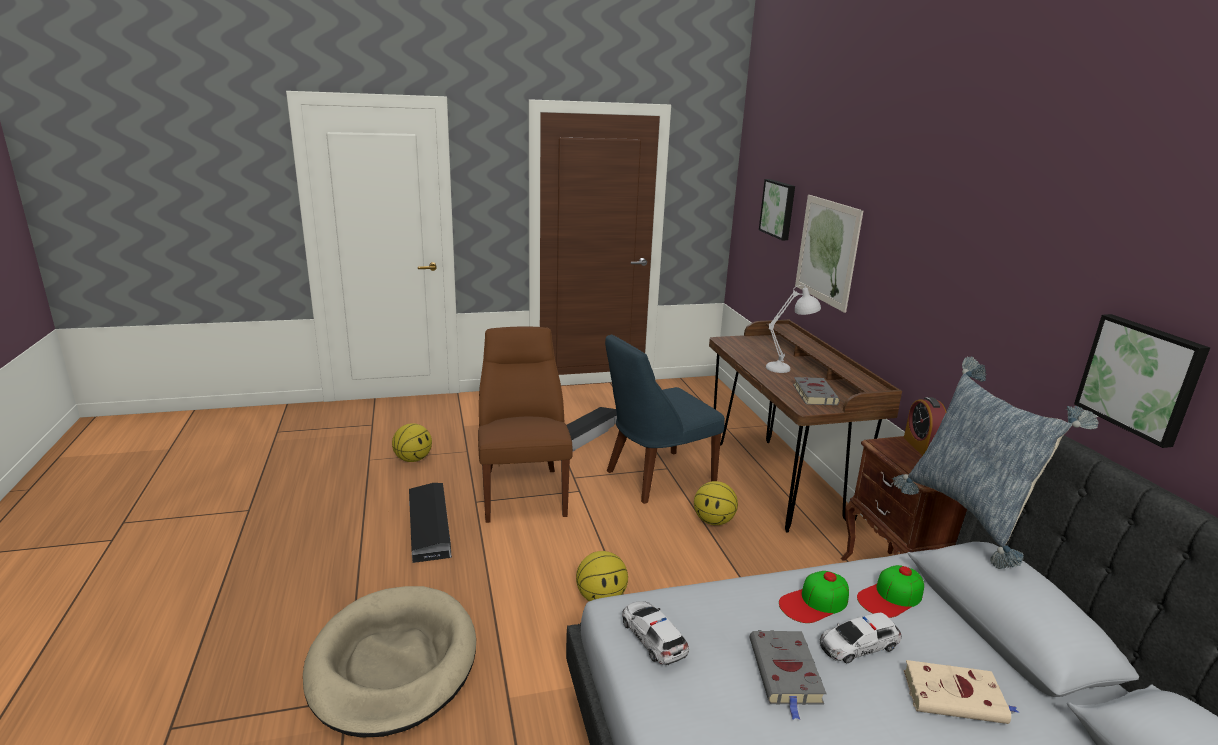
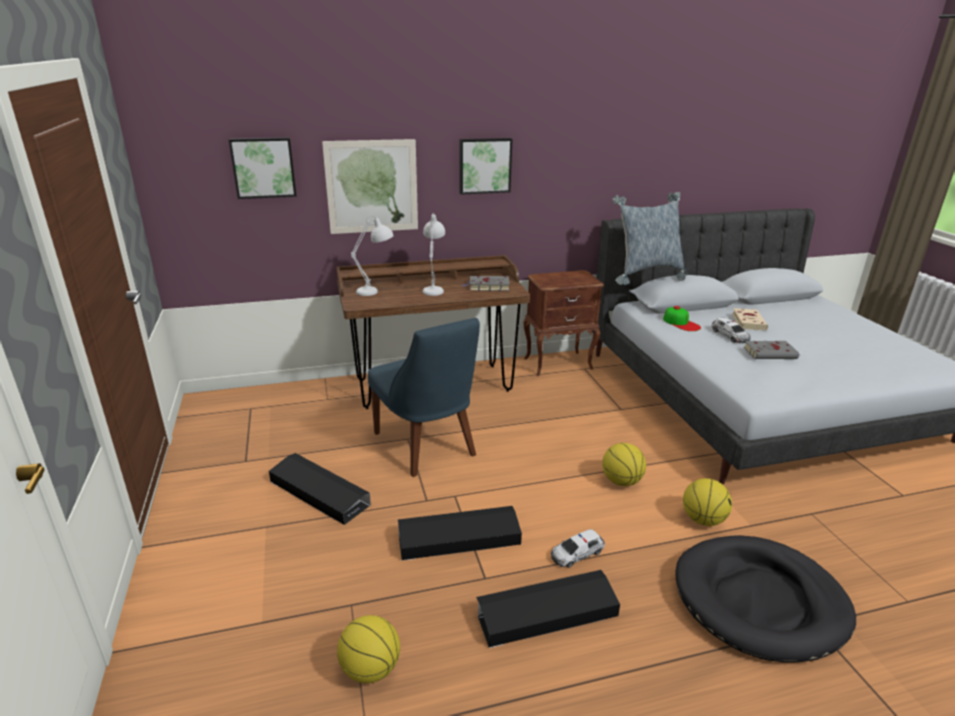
camera: 90 degrees left, 5 degrees up
beige dog bed [303,586,476,738] -> black dog bed [675,535,856,662]
brown chair [478,327,573,523] -> black storage box [398,506,522,561]
toy car [622,601,689,665] -> toy car moved to [551,529,605,568]
basketball [694,481,738,525] -> basketball moved to [683,478,732,526]
cap [779,571,849,623] -> none
alarm clock [904,397,946,456] -> none
picture [1074,314,1210,448] -> picture moved to [459,138,513,195]
none -> white table lamp [351,216,394,296]

